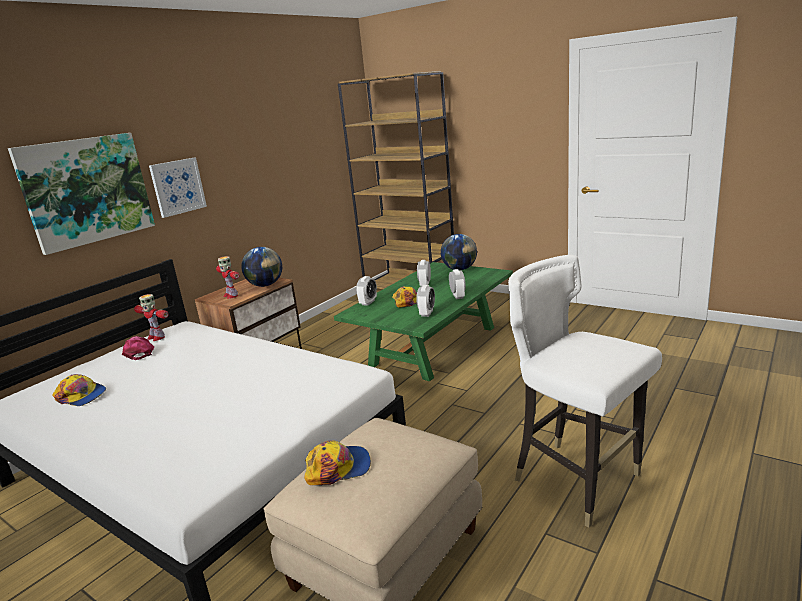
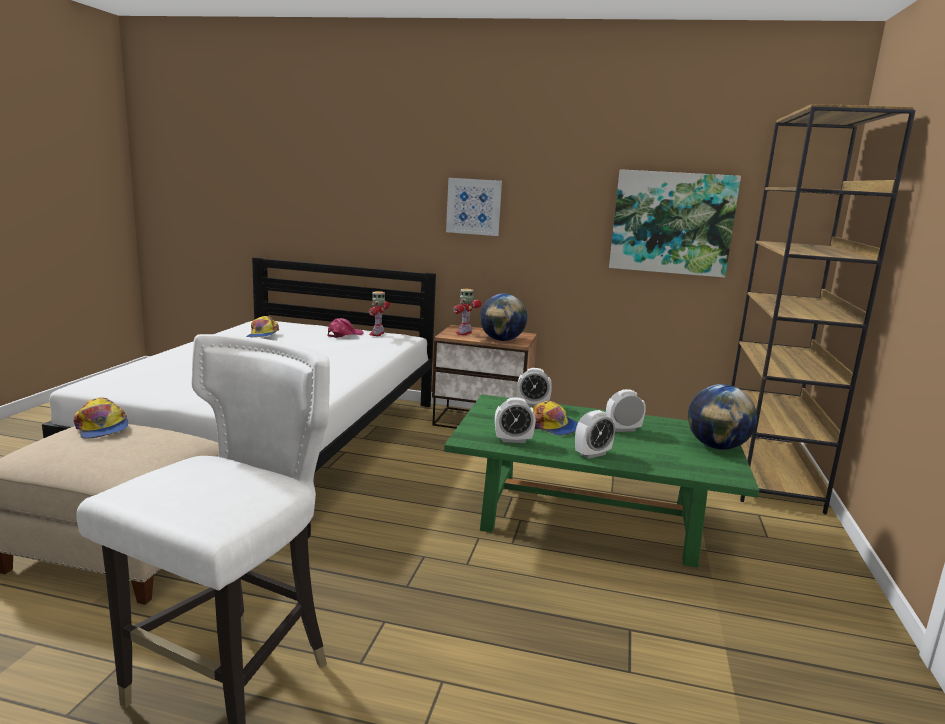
camera: 65 degrees right, 5 degrees down
picture [8,133,155,255] -> picture moved to [609,169,741,278]

